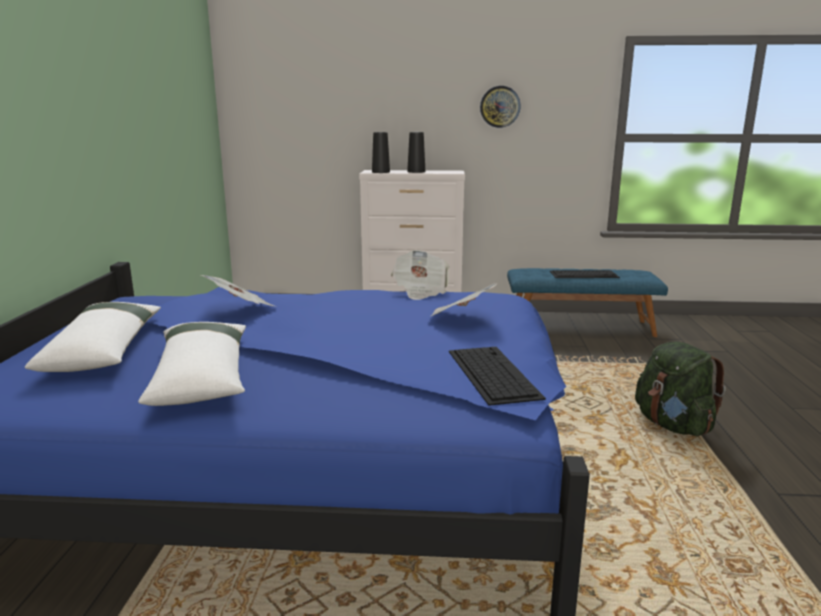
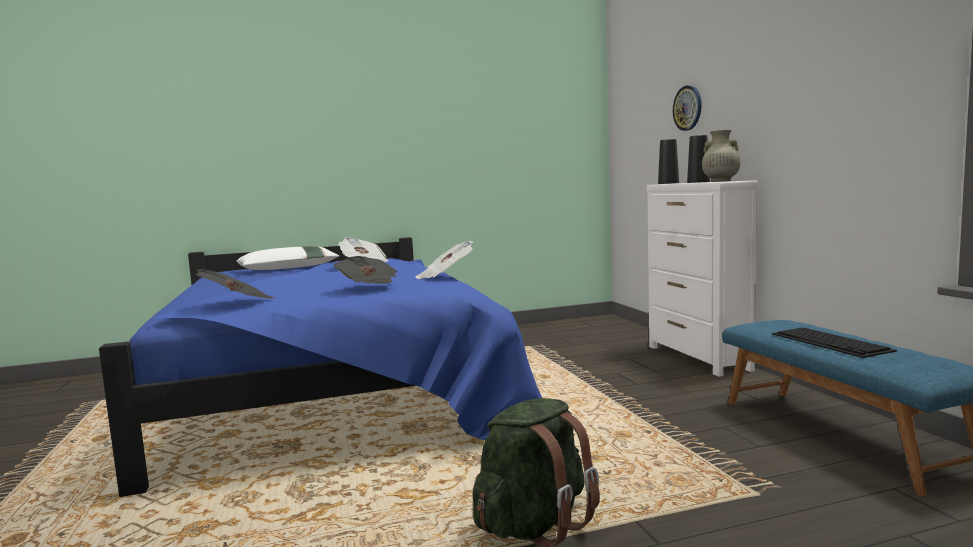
camera: 70 degrees right, 10 degrees down
white pillow [138,322,246,406] -> none
keyboard [449,347,546,406] -> newspaper [196,269,276,299]
wall clock [480,86,521,128] -> wall clock moved to [673,86,701,131]
none -> beige vase [702,130,740,182]

